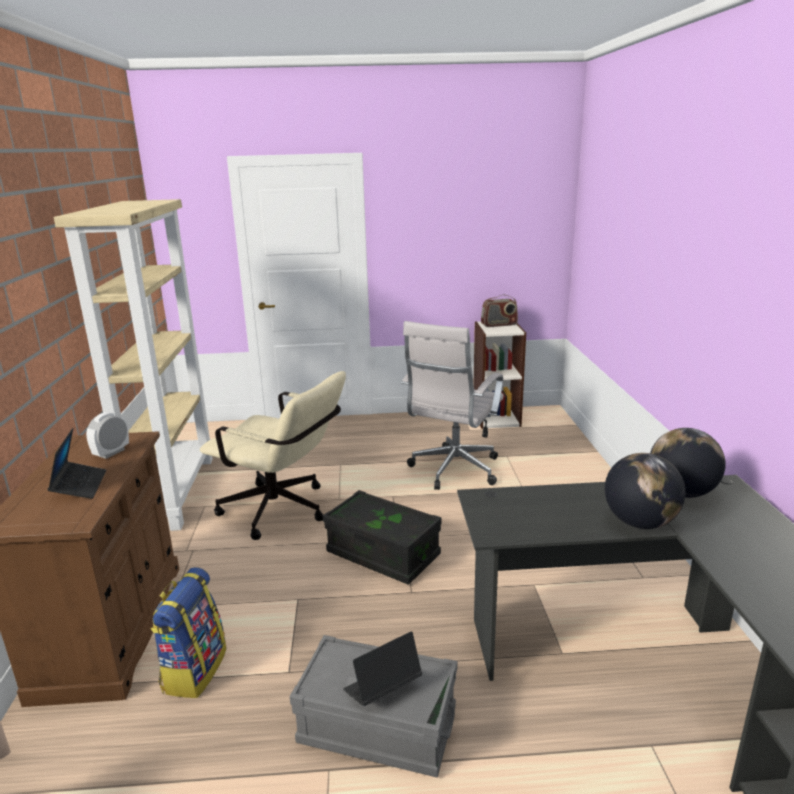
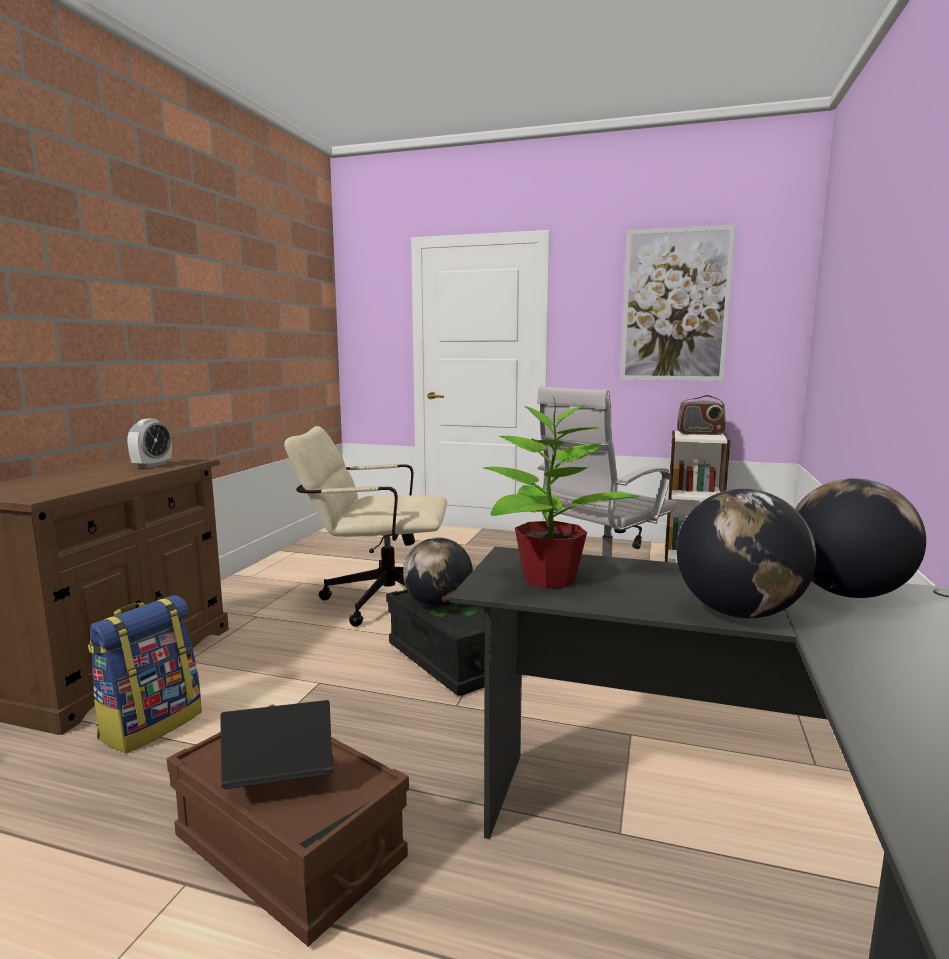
camera: 20 degrees right, 10 degrees down
laptop [47,428,106,499] -> none
beige bookcase [54,199,213,531] -> none
alarm clock [86,412,129,459] -> alarm clock turned 150 degrees clockwise [127,419,172,468]
beige office chair [200,371,346,540] -> beige office chair turned 135 degrees clockwise [284,426,447,627]
grey storage box [290,635,458,777] -> brown storage box [167,704,409,947]
none -> globe [403,538,473,608]
none -> potted plant [483,397,639,589]
none -> picture [620,224,736,381]

